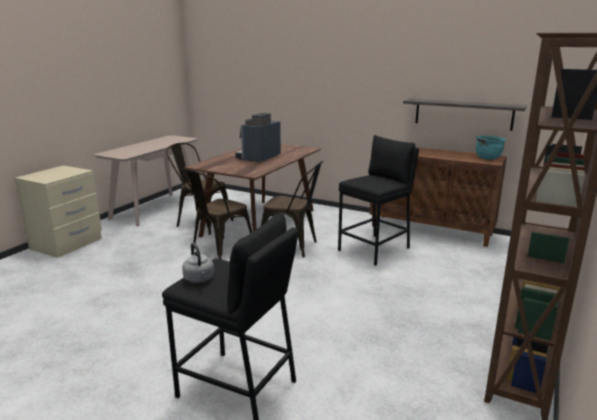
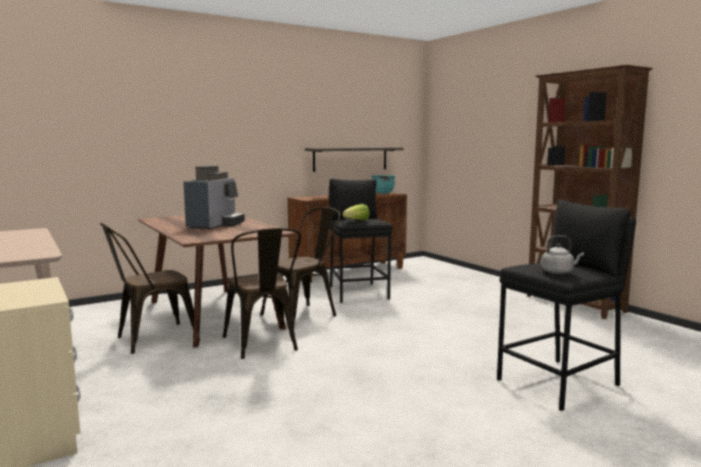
camera: 60 degrees left, 10 degrees down
coffee machine [235,113,281,162] -> coffee machine turned 135 degrees counterclockwise [183,166,245,229]
none -> lettuce [343,204,370,220]

